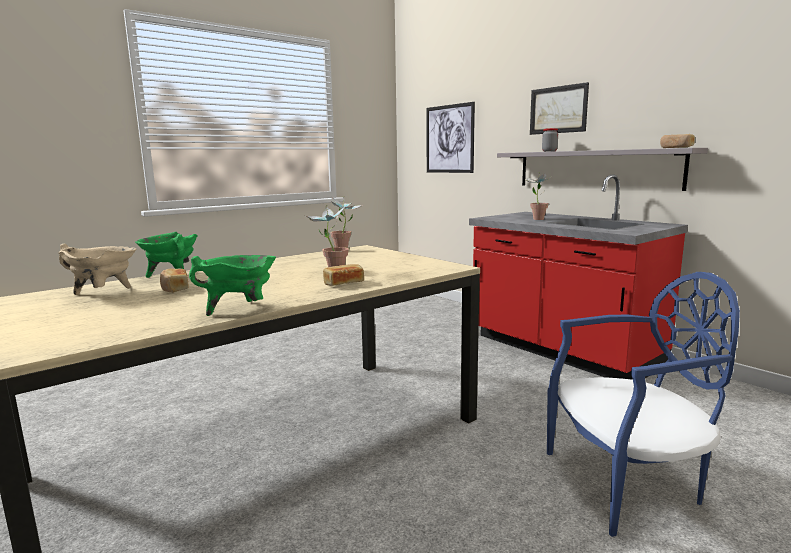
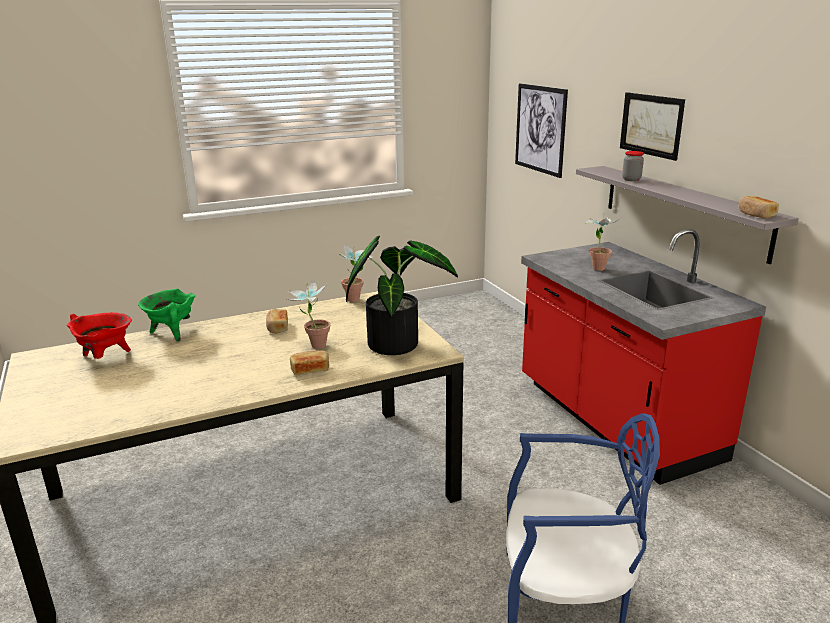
camera: 15 degrees right, 10 degrees up
beige cooking pot [58,244,136,295] -> red cooking pot [67,312,132,359]
bread [160,269,189,293] -> bread moved to [266,309,288,334]
green cooking pot [189,255,276,316] -> none
none -> potted plant [346,236,458,355]

